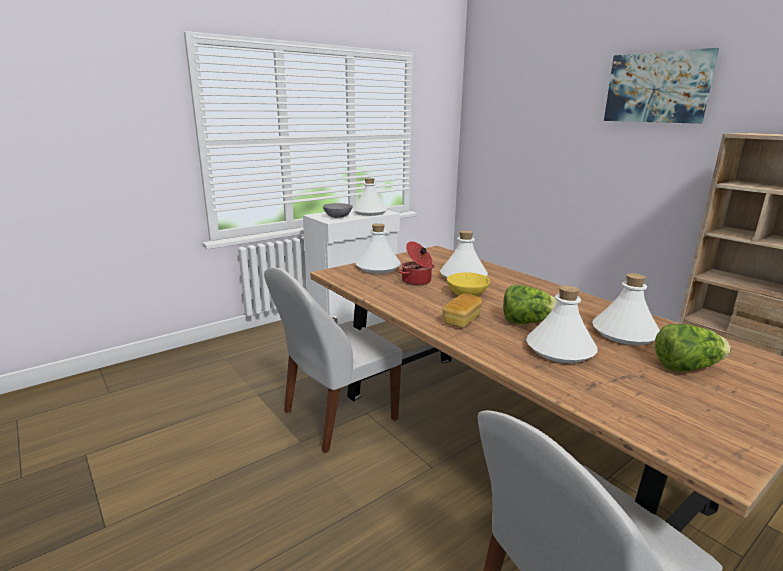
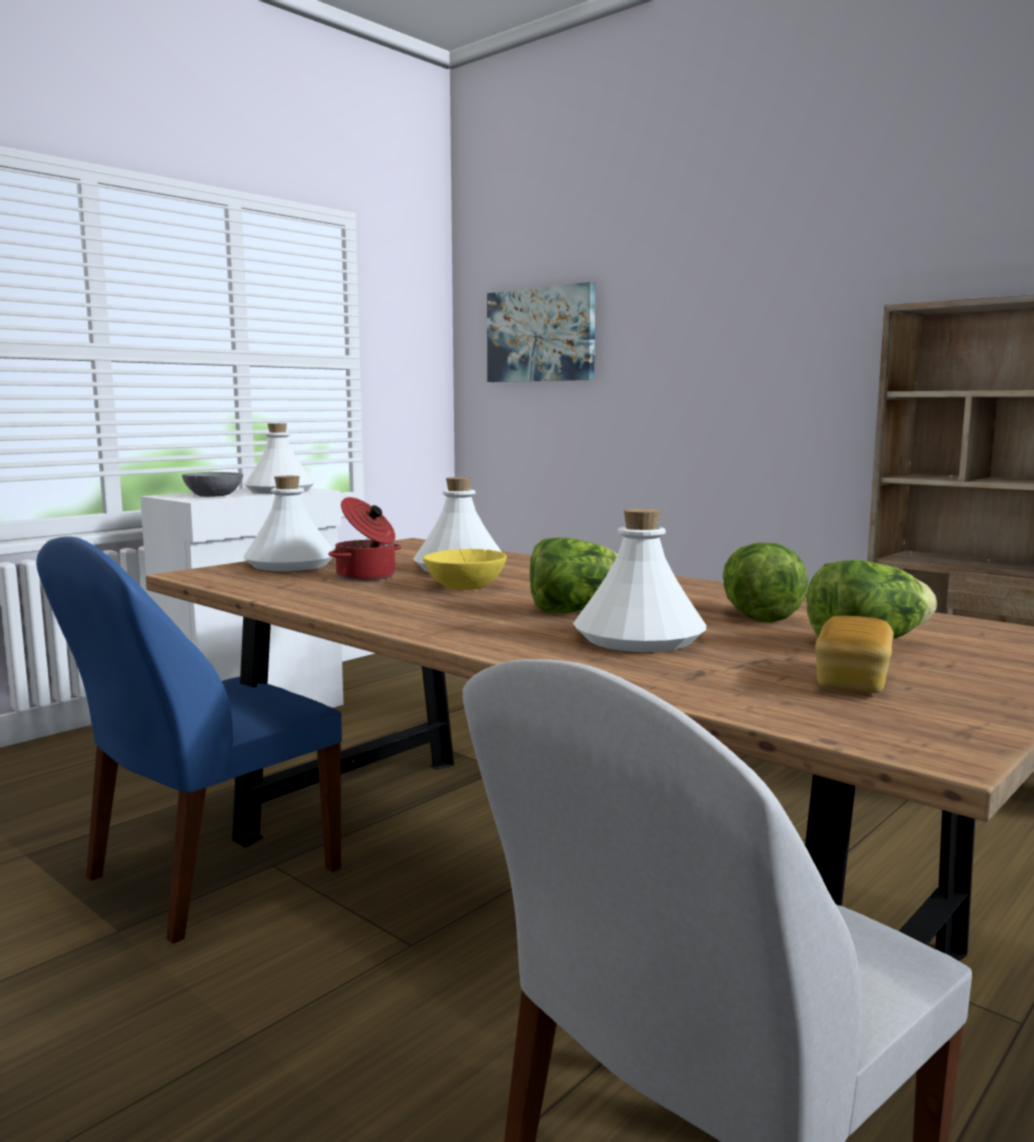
camera: 10 degrees left, 10 degrees down
white chair [264,267,402,453] -> blue chair [36,536,342,944]
bread [442,294,482,328] -> bread moved to [815,616,894,693]
white bottle [592,273,660,345] -> lettuce [723,542,808,623]
picture [604,48,719,124] -> picture moved to [487,282,595,382]

